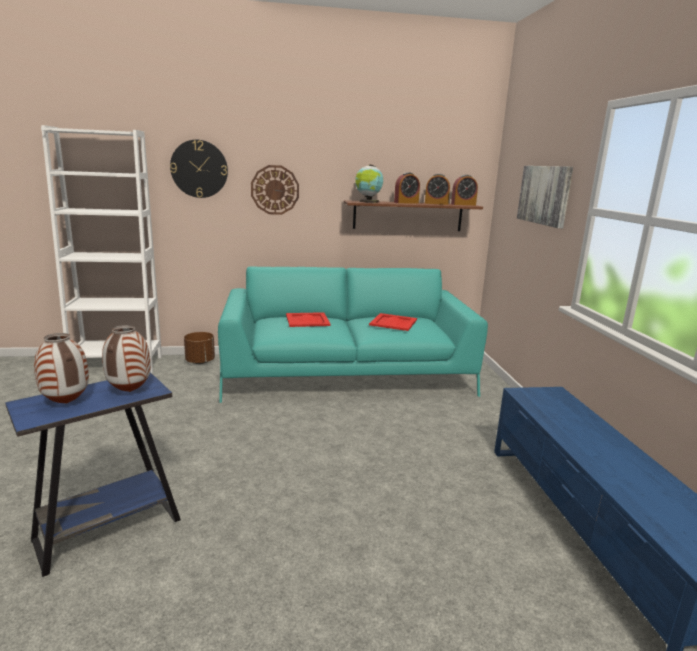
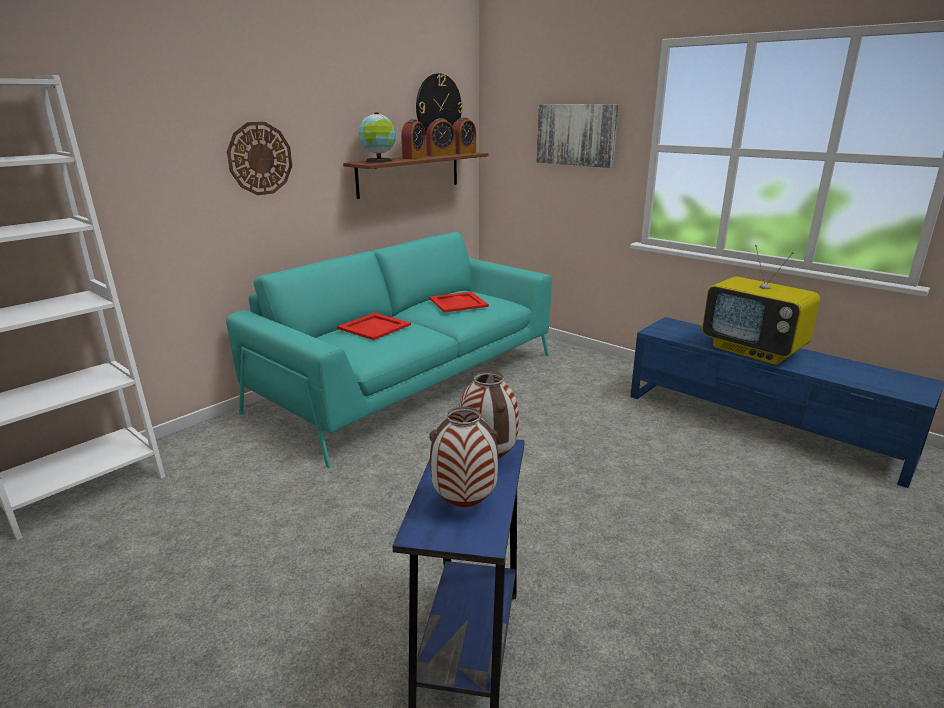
camera: 40 degrees left, 5 degrees up
wall clock [170,140,228,198] -> wall clock moved to [416,73,463,133]
brown planter [184,332,215,364] -> none
none -> television [702,245,820,365]

